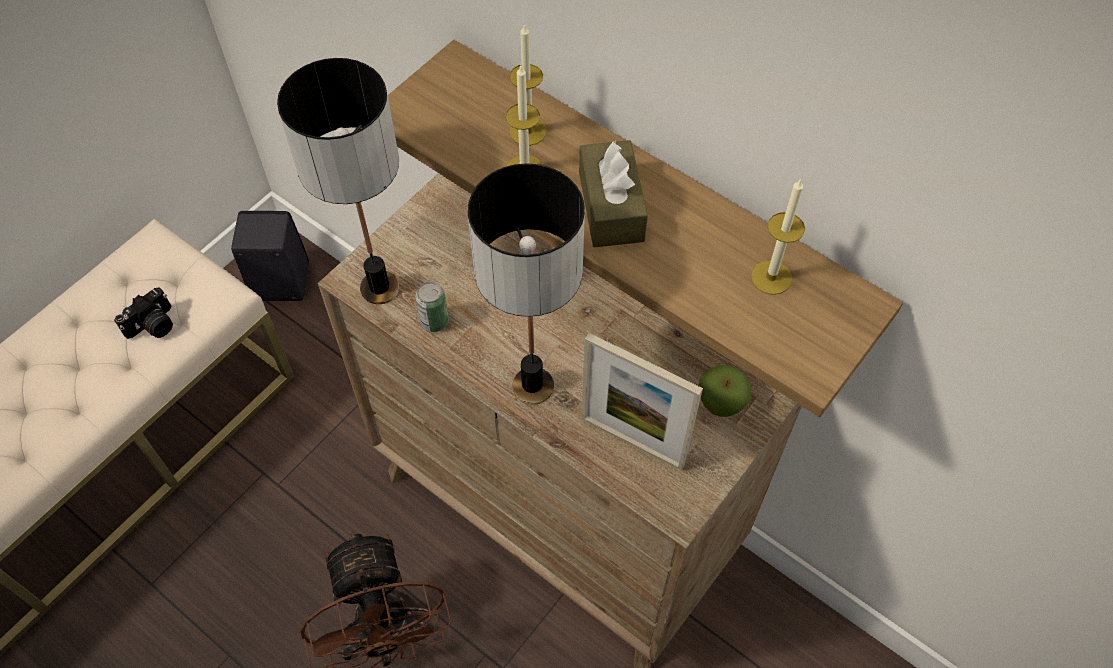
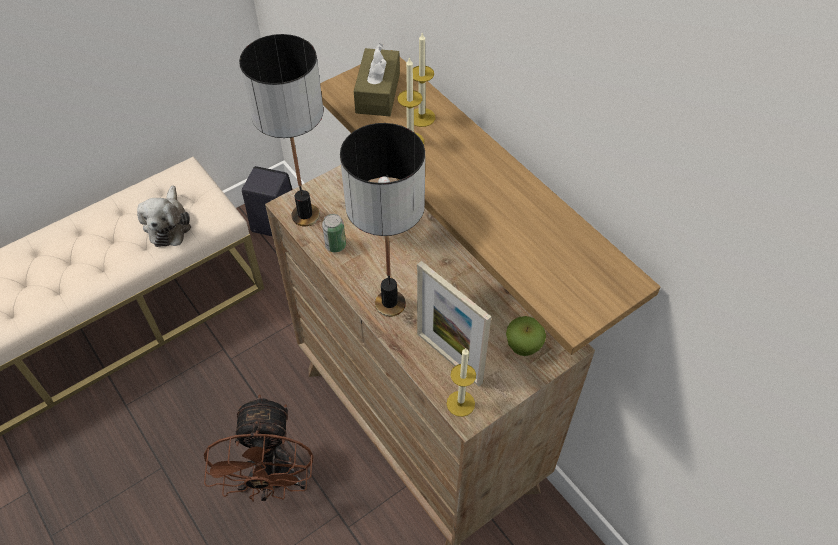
camera: 15 degrees right, 5 degrees down
camera [114,287,173,339] -> plush toy [137,185,191,247]
brown tissue box [579,140,648,247] -> brown tissue box moved to [354,43,400,116]
candle [751,179,805,295] -> candle moved to [447,348,476,417]

